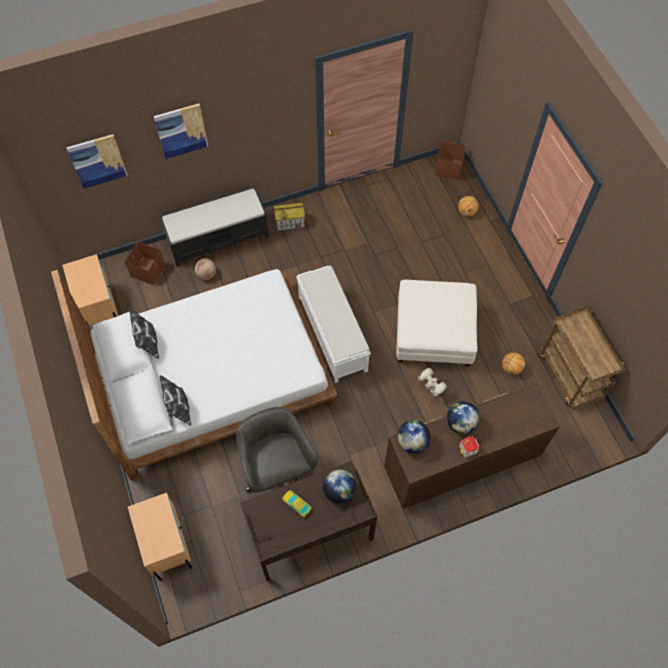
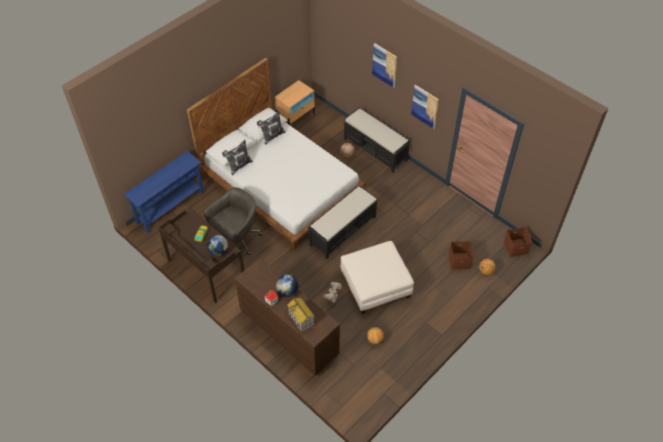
camera: 65 degrees right, 10 degrees down
picture [66,134,128,189] -> picture moved to [411,85,439,129]
brown storage box [125,242,165,285] -> brown storage box moved to [448,241,474,270]
beige nightstand [128,492,193,581] -> blue console table [123,151,204,233]
toy house [274,202,305,231] -> toy house moved to [287,298,315,332]
white bench [296,266,371,383] -> black bench [308,185,378,259]
globe [397,420,430,454] -> none
brown cart [538,306,625,409] -> none

